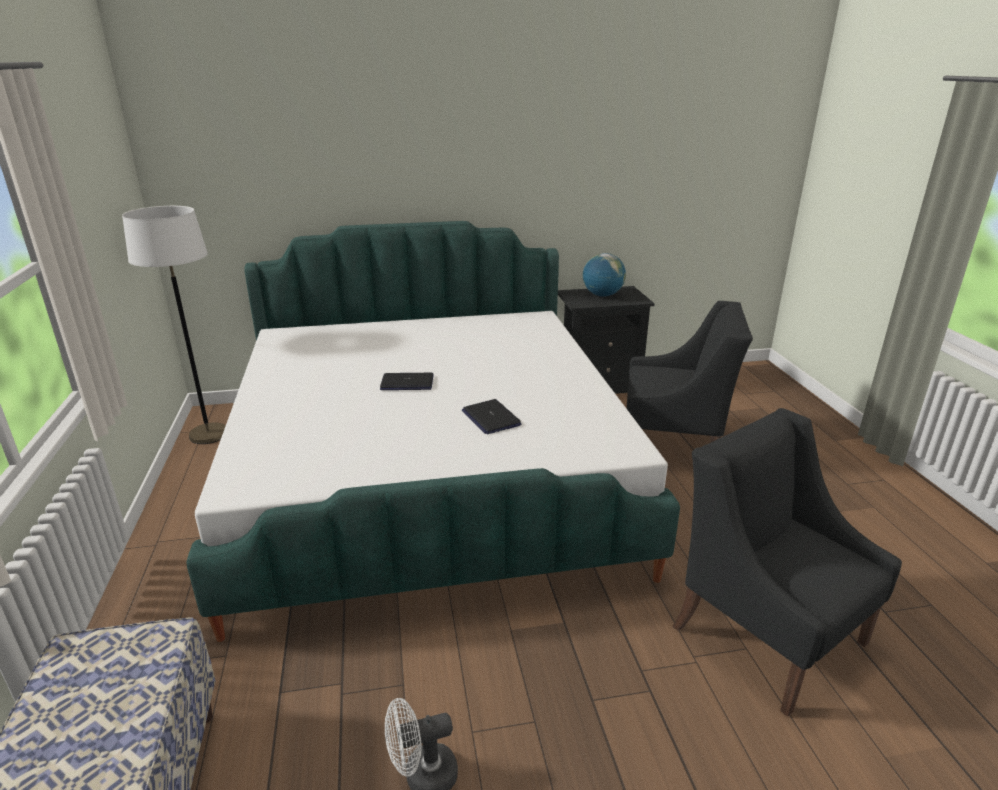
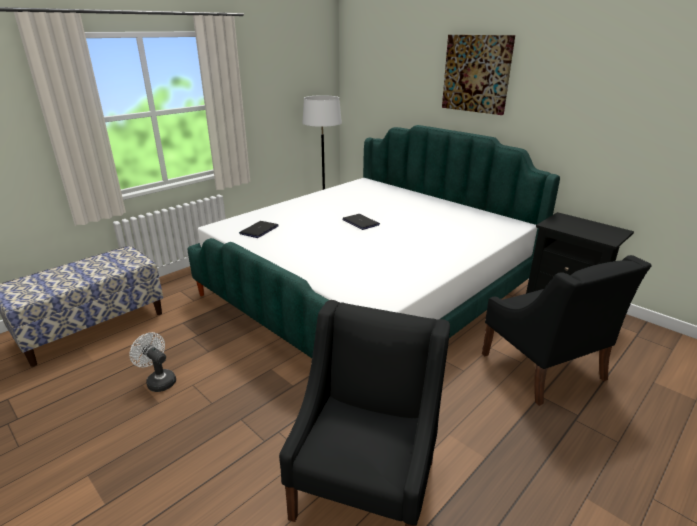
camera: 55 degrees right, 0 degrees up
laptop [462,399,522,434] -> laptop moved to [239,221,279,238]
globe [583,253,626,297] -> none
none -> picture [442,35,515,115]

